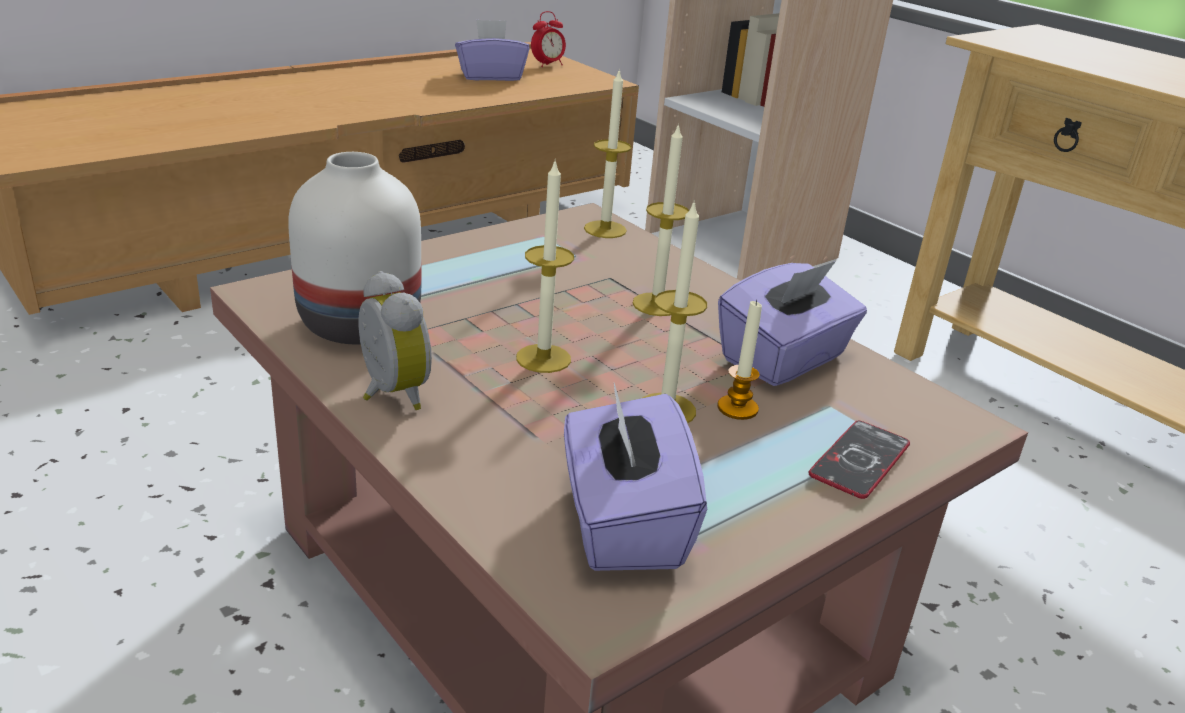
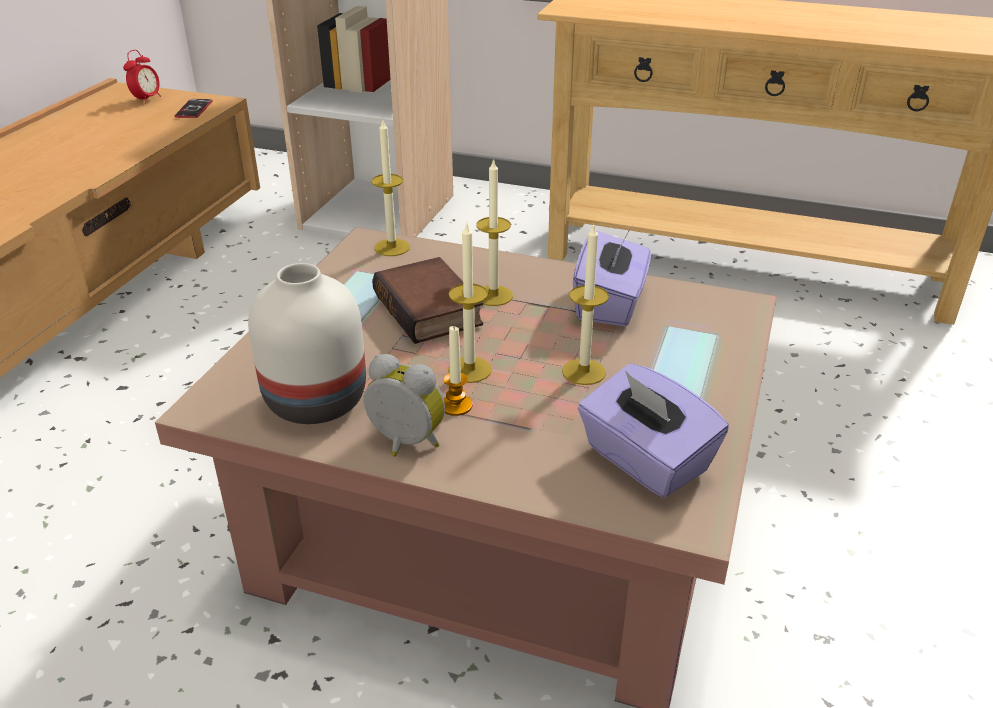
camera: 30 degrees left, 5 degrees up
purple tissue box [455,19,530,81] -> none
candle [717,300,762,420] -> candle moved to [443,326,472,416]
phone [808,421,910,499] -> phone moved to [175,99,213,118]
none -> book [372,257,483,344]

